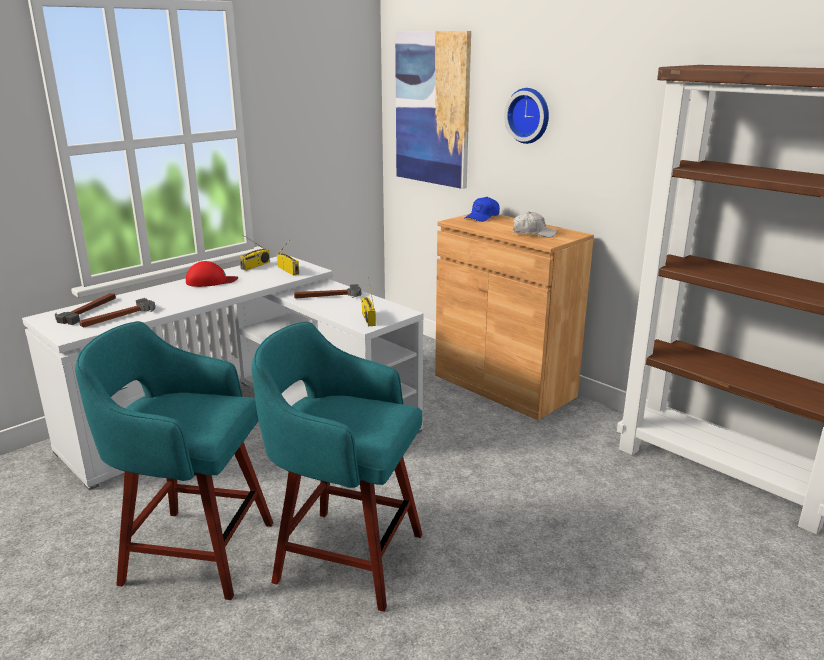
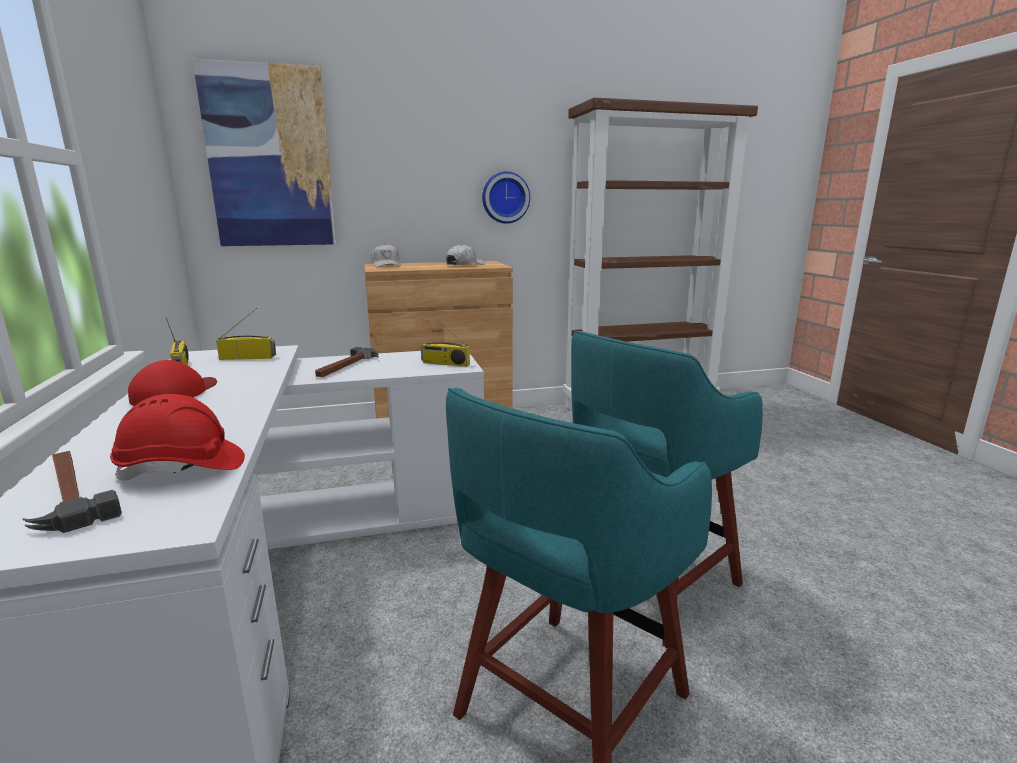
camera: 60 degrees left, 5 degrees down
hammer [79,298,155,327] -> red hard hat [110,394,245,481]
blue cap [465,197,500,222] -> white cap [372,244,401,267]
wall clock [504,88,549,144] -> wall clock moved to [482,171,530,224]

